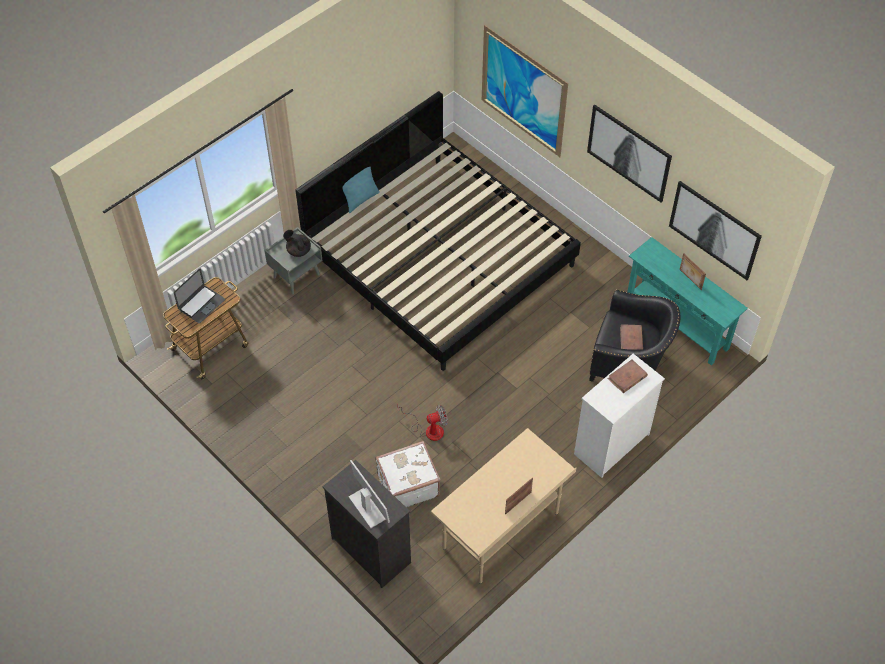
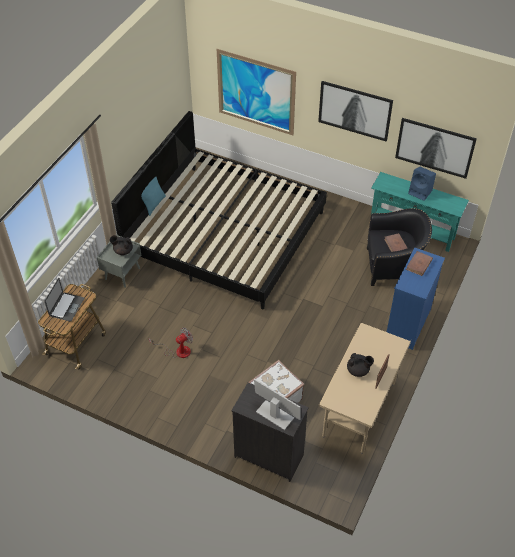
camera: 20 degrees left, 5 degrees down
fan [397,403,448,441] -> fan moved to [149,327,193,358]
white dresser [574,354,665,478] -> blue dresser [387,247,445,350]
picture frame [680,253,706,290] -> blue speaker [408,167,436,201]
none -> black teapot [347,353,374,377]

